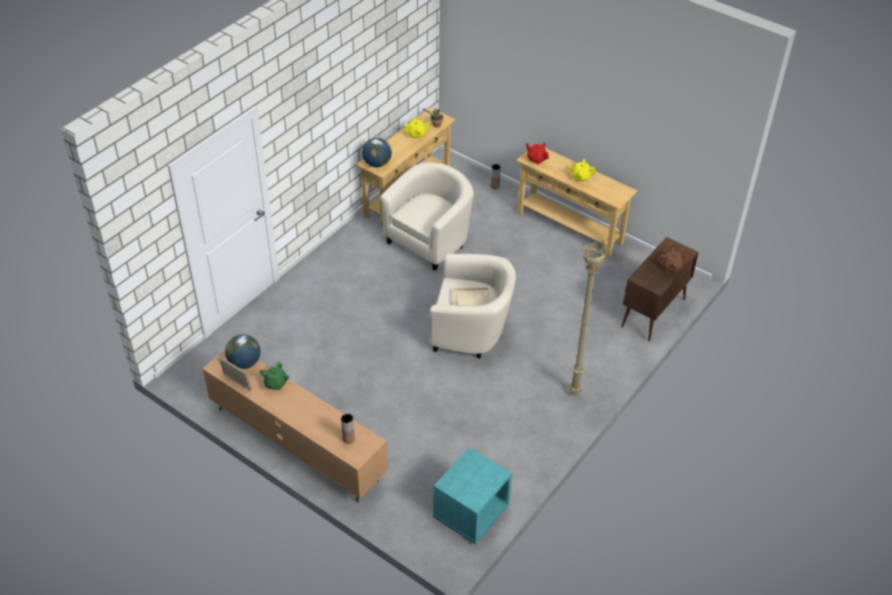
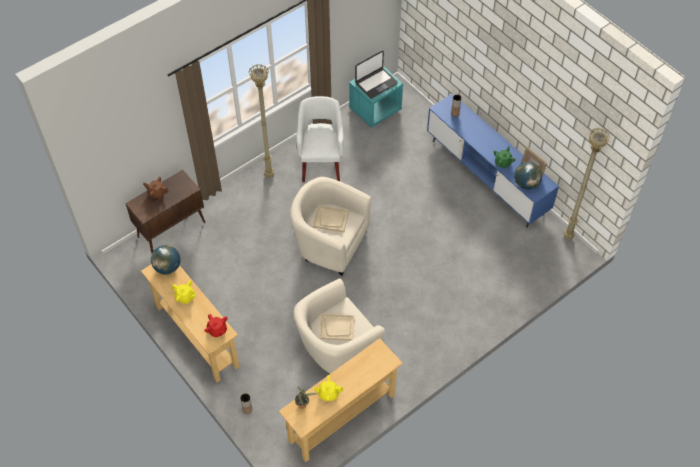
camera: 165 degrees left, 10 degrees up
brown tv stand [203,350,388,503] -> blue tv stand [427,93,559,228]
globe [362,138,392,167] -> globe moved to [151,245,181,274]
none -> white armchair [297,96,344,182]
none -> beige tray [319,314,355,341]
none -> laptop [355,50,398,98]
none -> beige floor lamp [563,128,610,240]

